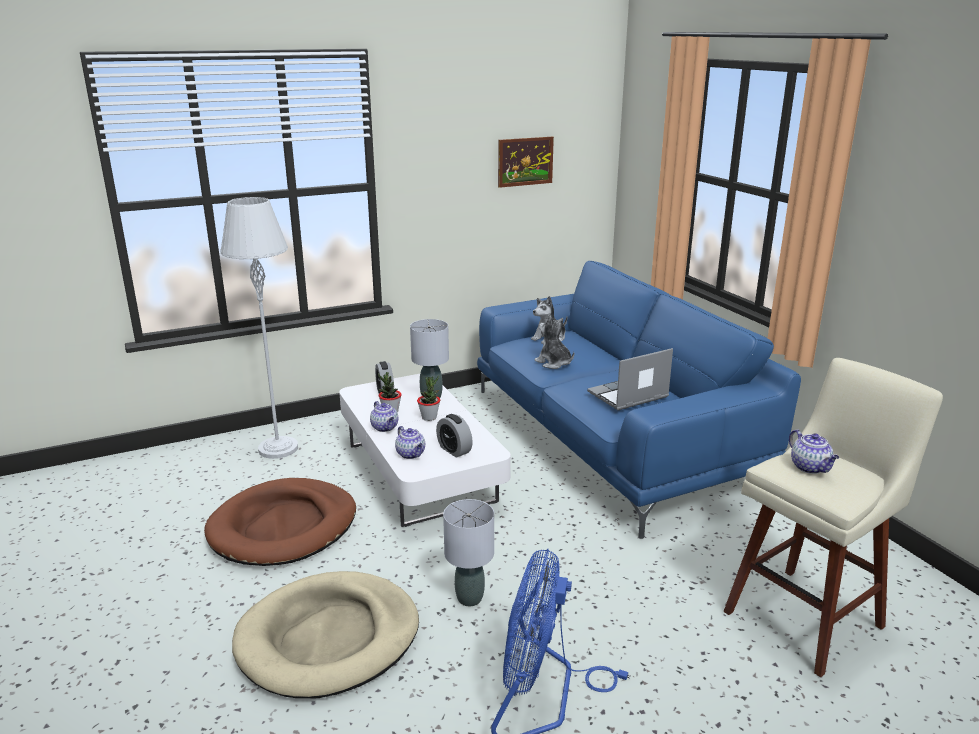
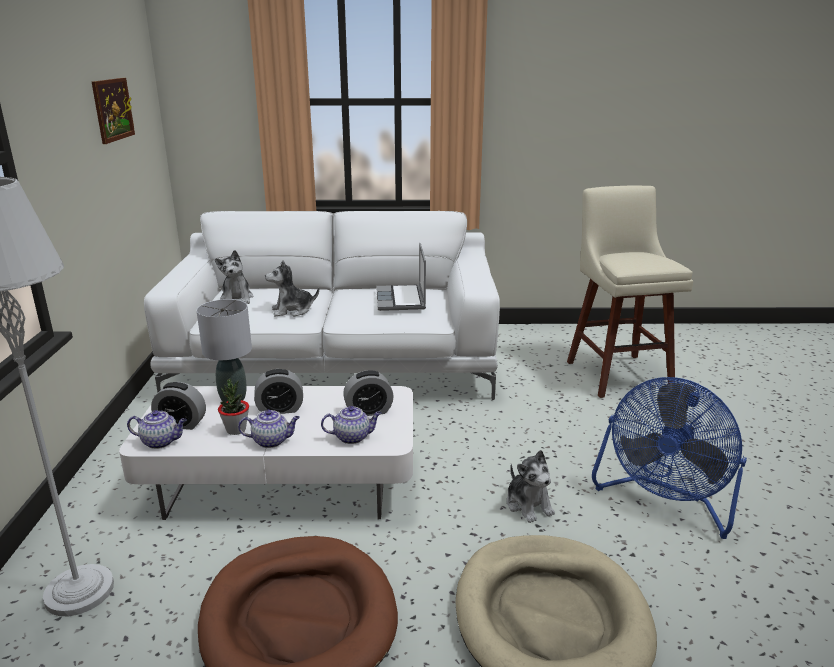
camera: 65 degrees left, 0 degrees up
potted plant [417,376,440,421] -> alarm clock [254,369,303,414]
grey table lamp [443,499,494,606] -> plush toy [507,450,555,523]
blue sofa [477,261,801,539] -> white sofa [144,211,500,400]
teapot [789,429,839,474] -> teapot moved to [127,410,187,449]

